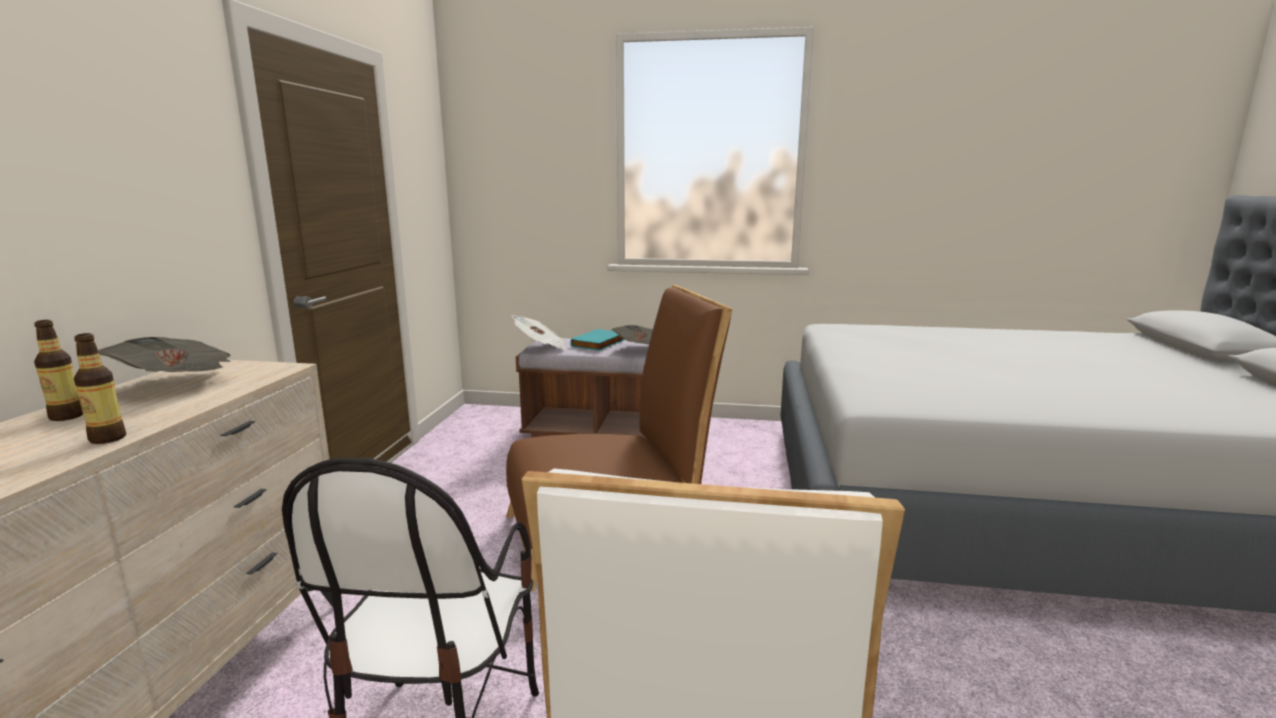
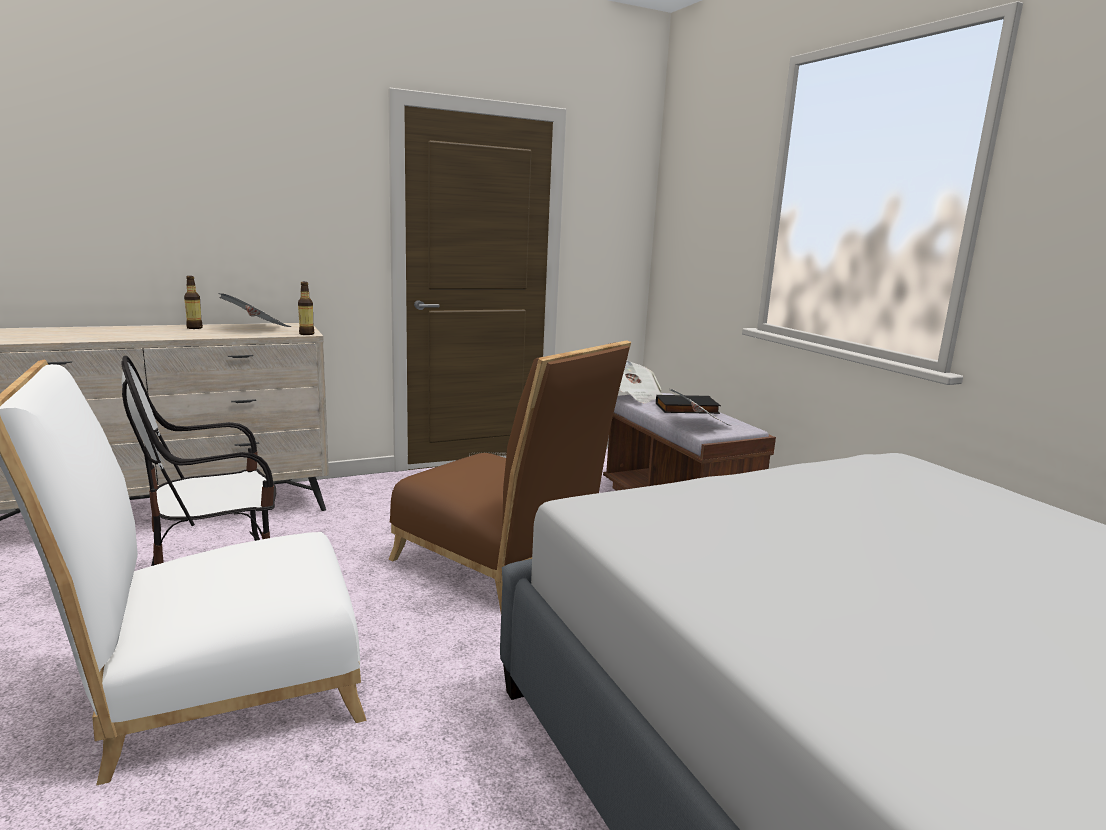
camera: 55 degrees right, 0 degrees up
bottle [74,333,126,444] -> bottle moved to [298,282,314,335]
turquoise book [571,329,626,351] -> black book [656,395,721,414]

